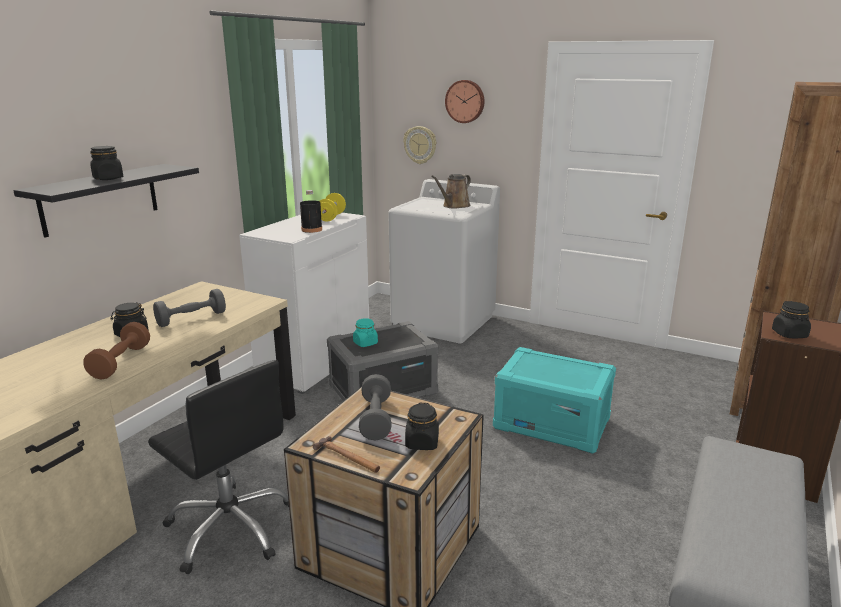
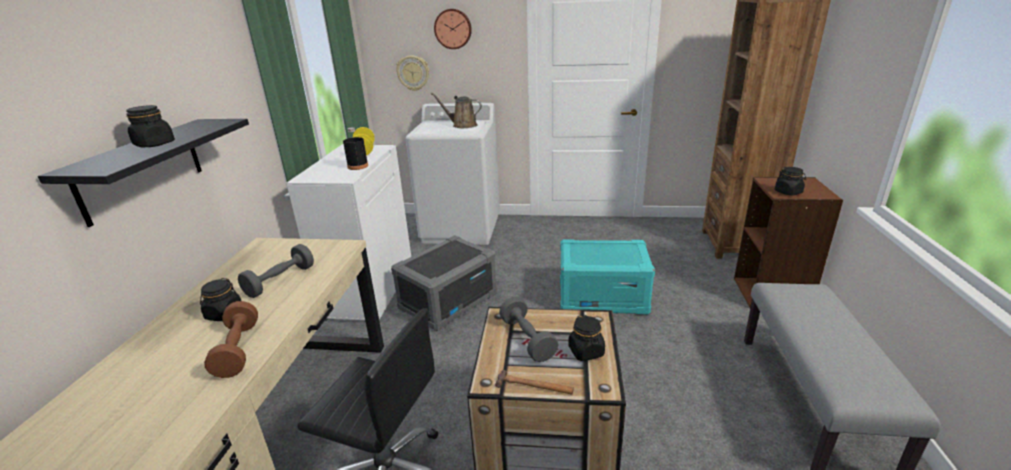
camera: 20 degrees left, 5 degrees up
turquoise jar [353,318,378,347] -> none
brown watering can [431,174,471,209] -> brown watering can turned 90 degrees clockwise [430,93,482,128]

